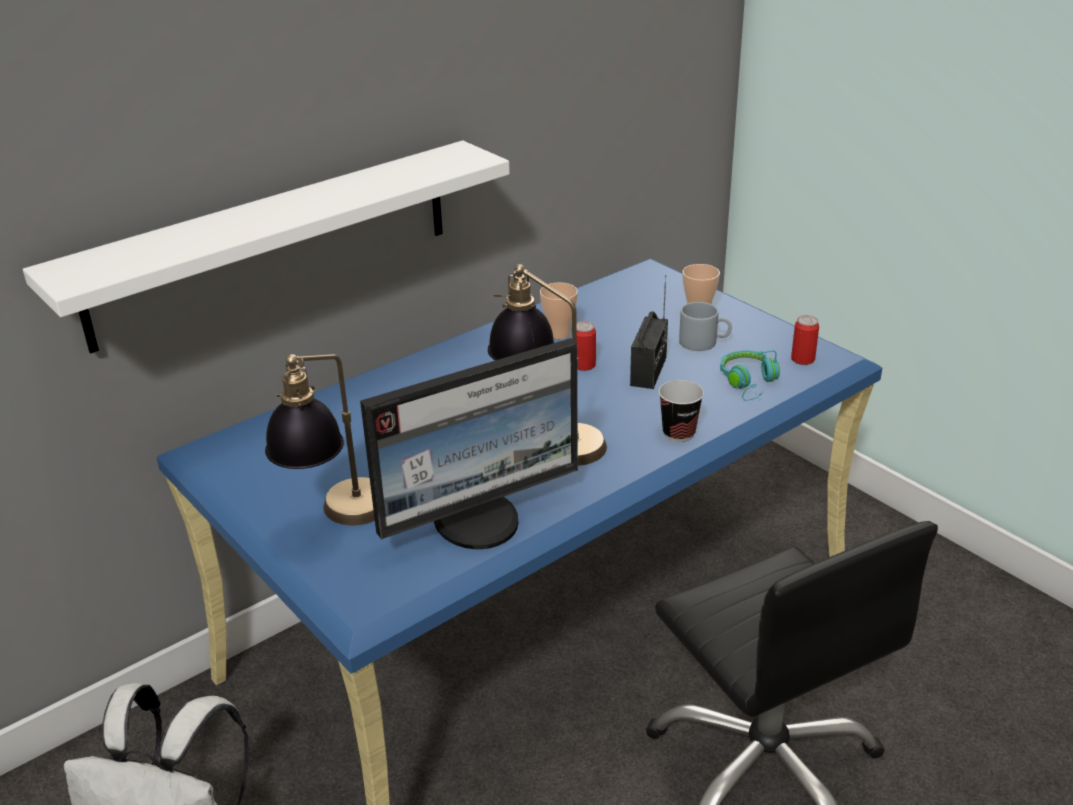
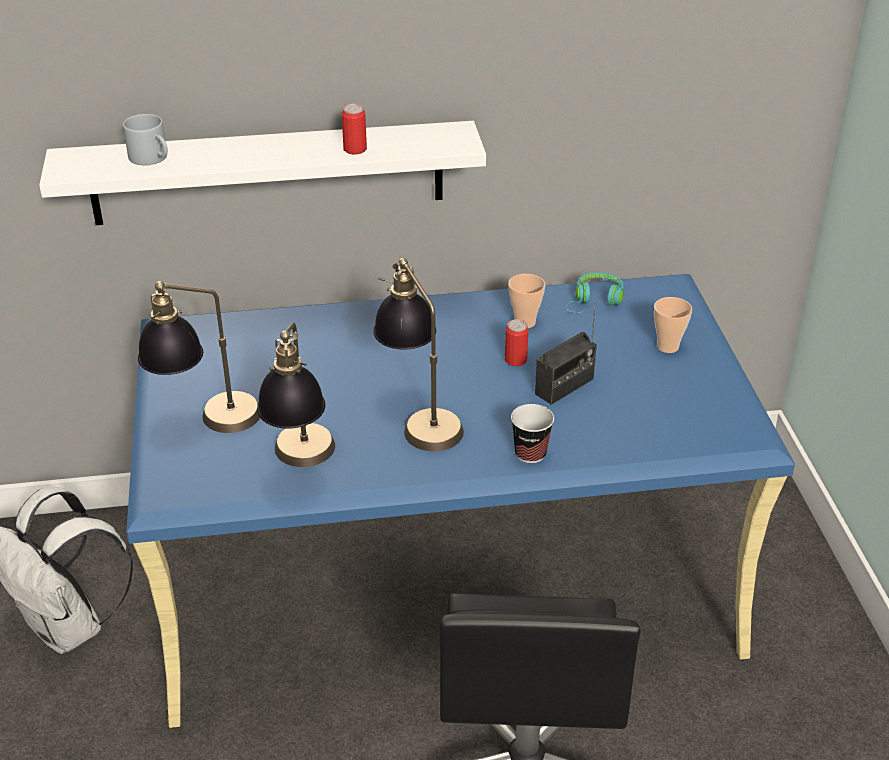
camera: 30 degrees right, 5 degrees up
monitor [360,338,578,549] -> table lamp [257,322,335,467]
grey mug [679,302,732,351] -> grey mug moved to [123,114,168,165]
turquoise headphones [720,350,780,401] -> turquoise headphones moved to [566,272,624,313]
can [791,315,819,365] -> can moved to [342,104,367,155]

